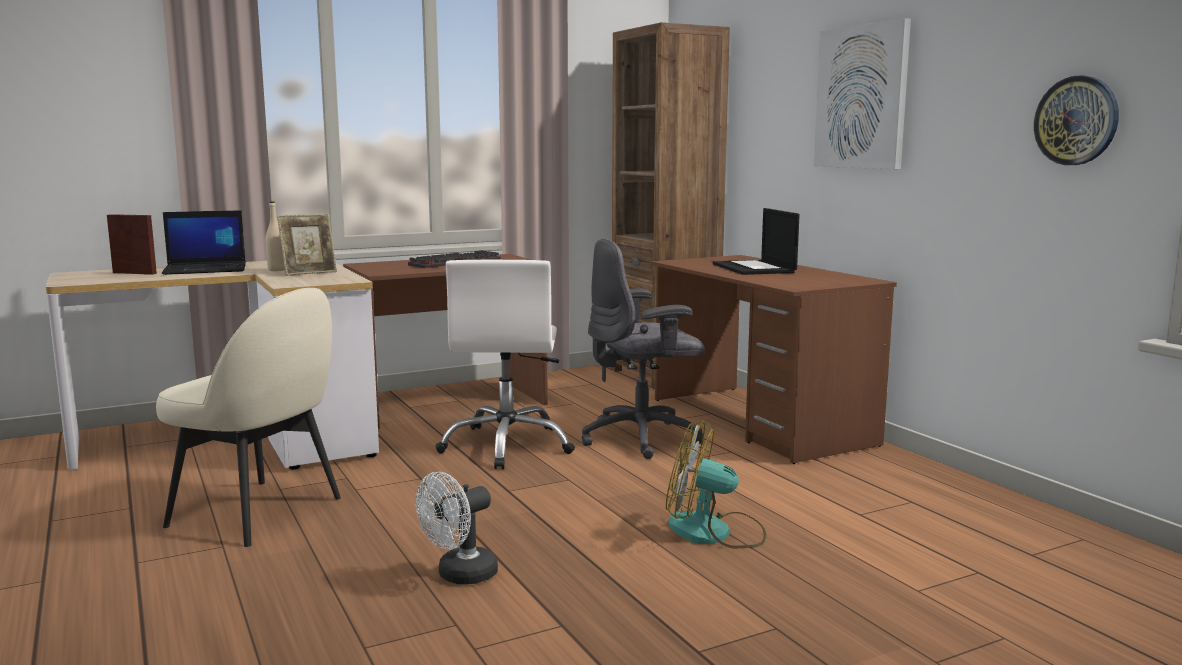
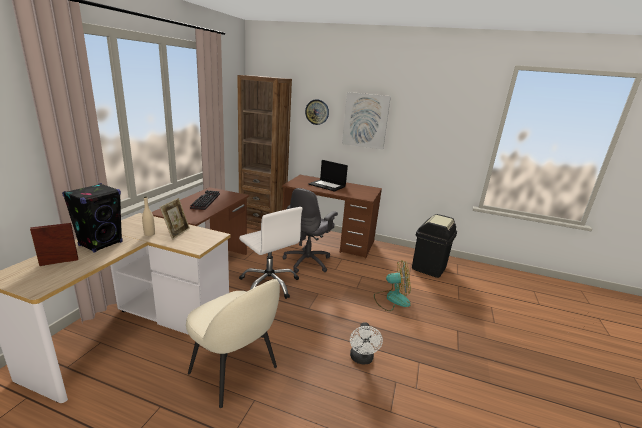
camera: 45 degrees left, 10 degrees up
beige chair [156,288,341,547] -> beige chair turned 60 degrees clockwise [186,279,280,408]
laptop [162,210,246,275] -> black speaker [62,183,123,253]
fan [666,421,766,549] -> fan turned 150 degrees counterclockwise [374,260,411,311]
wall clock [1034,75,1119,165] -> wall clock moved to [305,99,329,125]
none -> black trash can [412,214,457,278]

